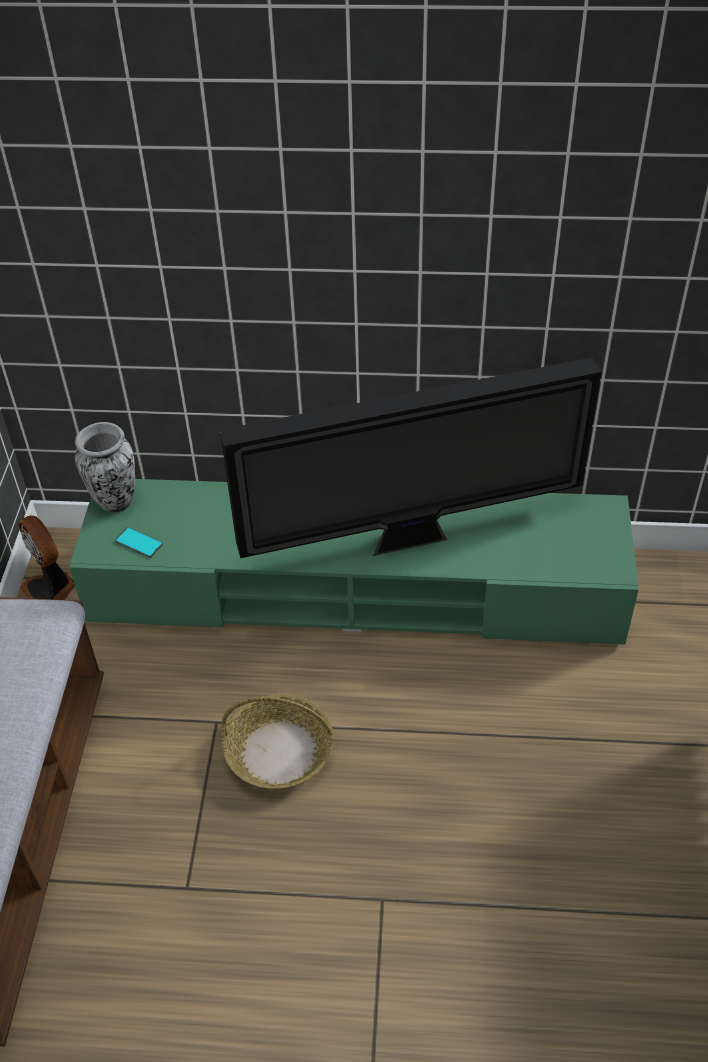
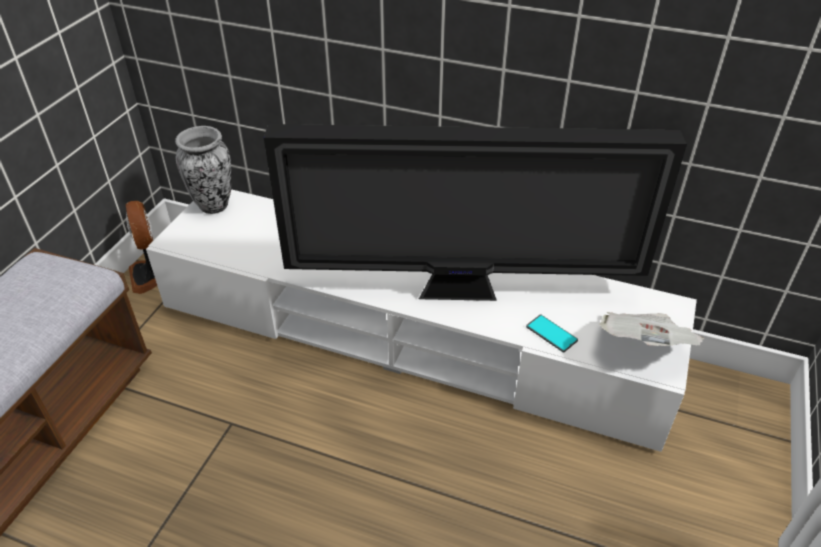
camera: 15 degrees right, 5 degrees down
green tv stand [69,479,639,644] -> white tv stand [146,189,697,452]
phone [115,527,163,558] -> phone moved to [526,314,578,353]
basket [221,694,334,789] -> none
none -> newspaper [600,312,704,346]

